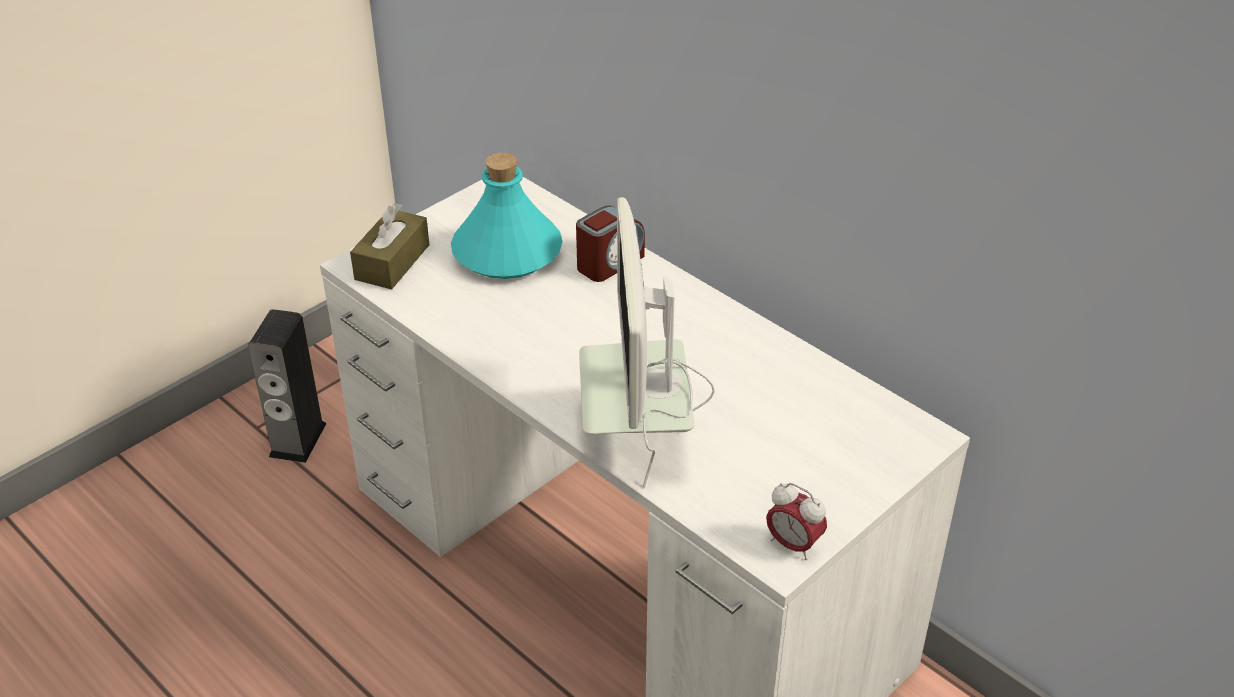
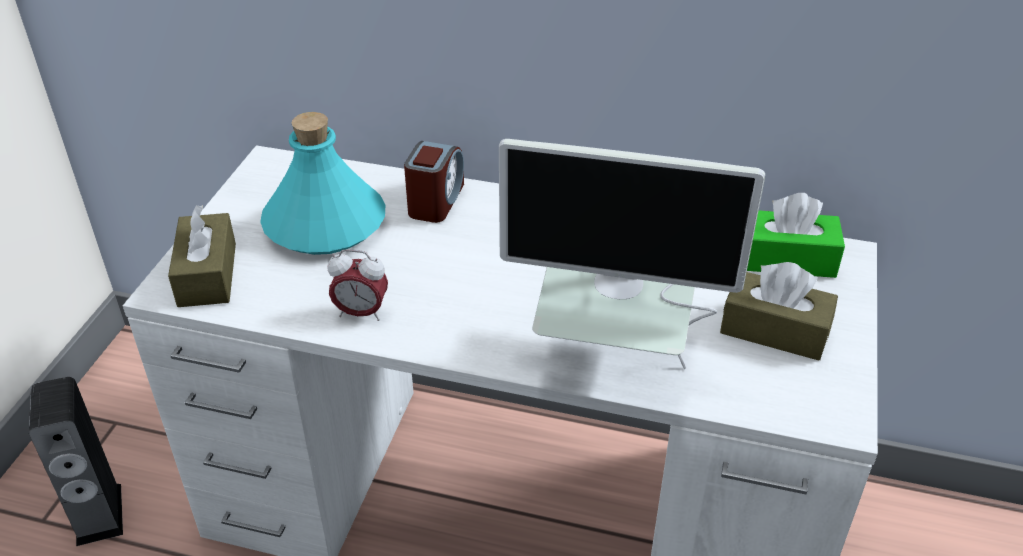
camera: 30 degrees left, 0 degrees up
monitor [579,197,715,487] -> monitor turned 45 degrees counterclockwise [499,139,765,369]
alarm clock [766,483,827,560] -> alarm clock moved to [327,249,388,321]
none -> brown tissue box [720,262,838,361]
none -> green tissue box [747,193,845,278]

